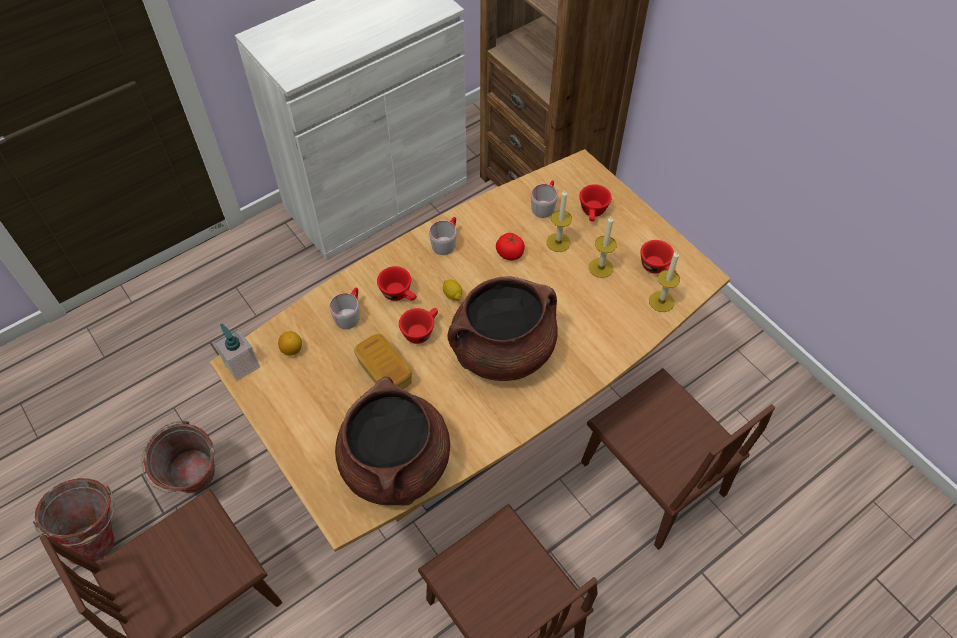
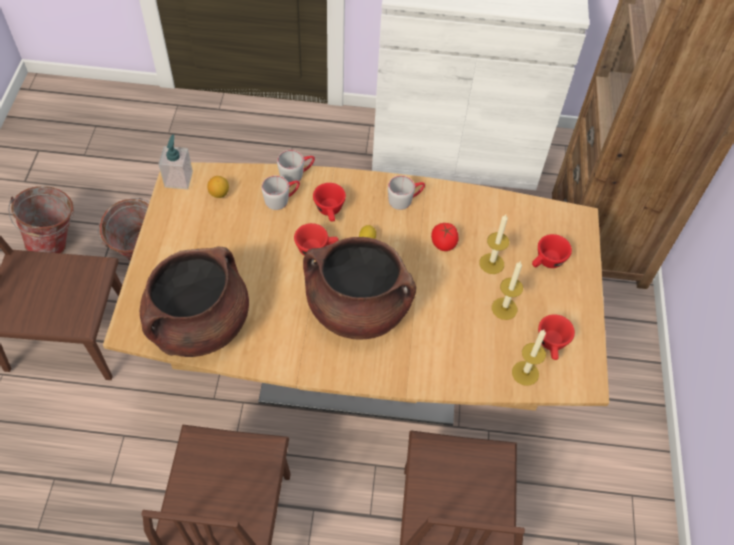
camera: 40 degrees right, 0 degrees up
bread [354,334,412,389] -> none
grey mug [531,180,558,218] -> grey mug moved to [277,150,315,182]

